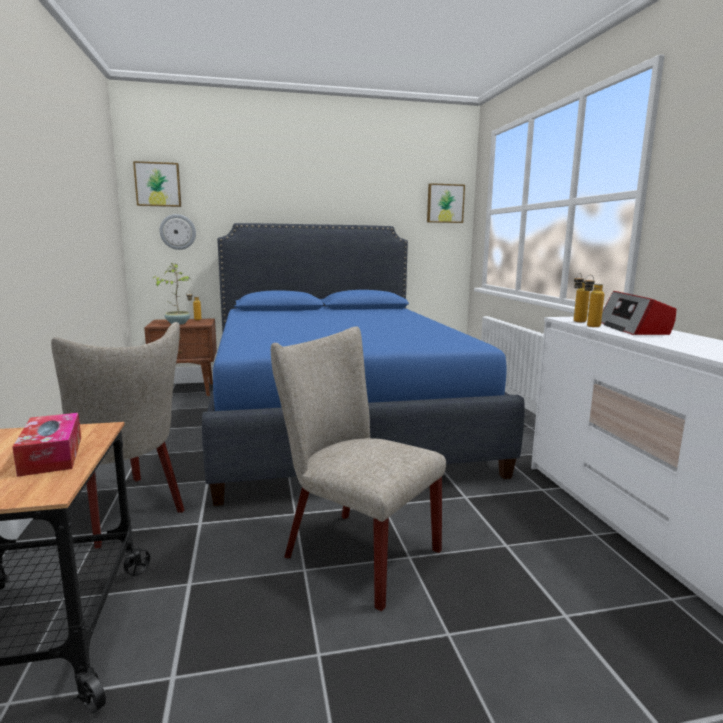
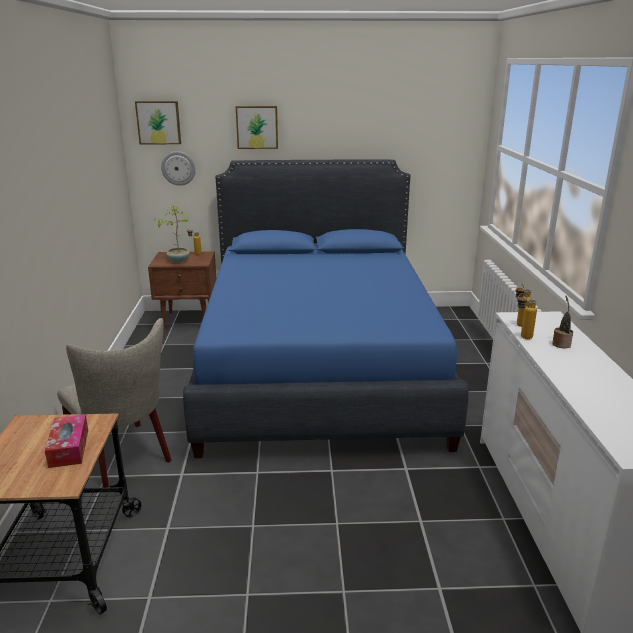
camera: 10 degrees right, 10 degrees up
beige chair [271,326,446,611] -> none
picture [427,183,465,223] -> picture moved to [236,106,278,149]
radio [601,291,676,335] -> potted plant [552,296,573,348]

